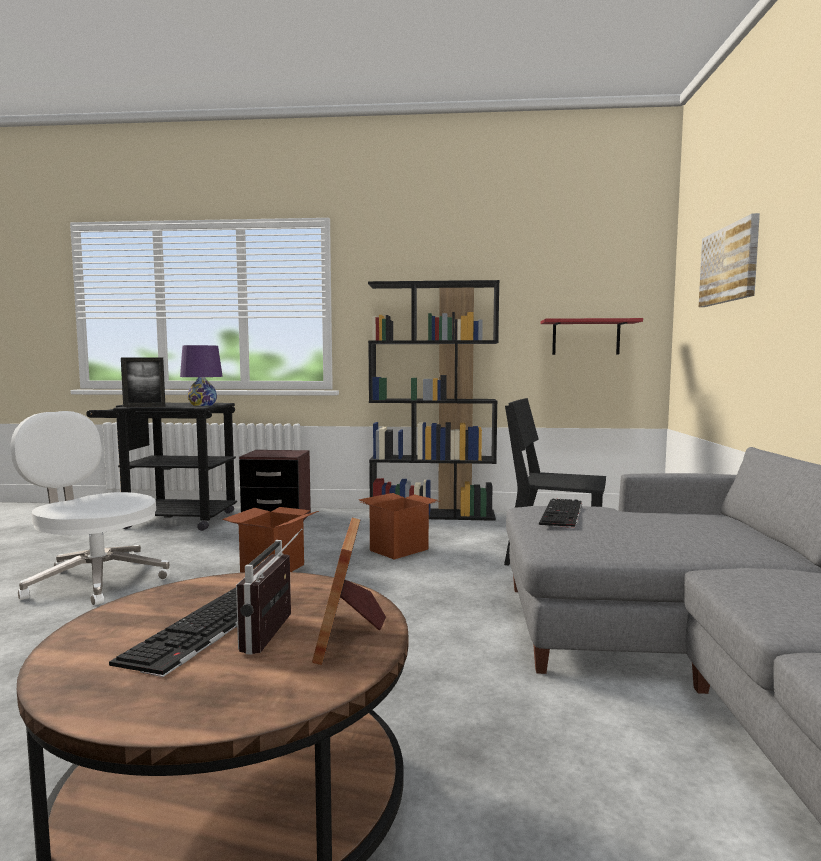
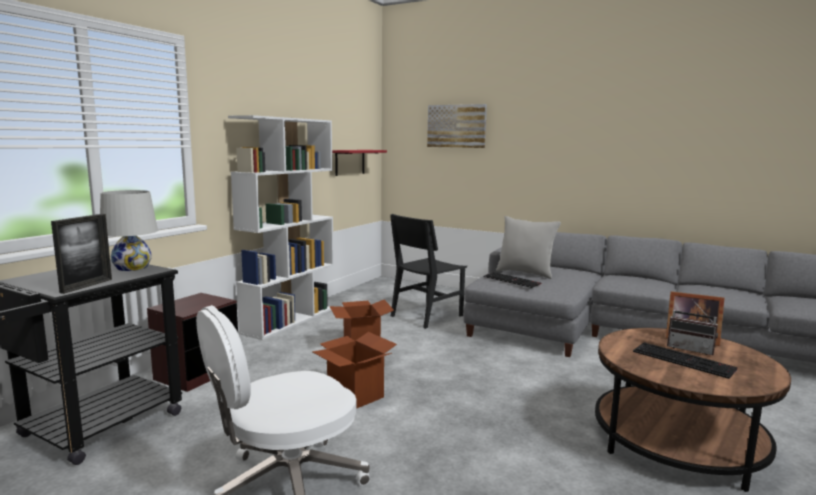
camera: 65 degrees left, 5 degrees up
purple table lamp [180,345,223,406] -> white table lamp [100,190,158,271]
black bookcase [368,280,500,521] -> white bookcase [228,115,334,340]
none -> grey pillow [496,216,561,279]

